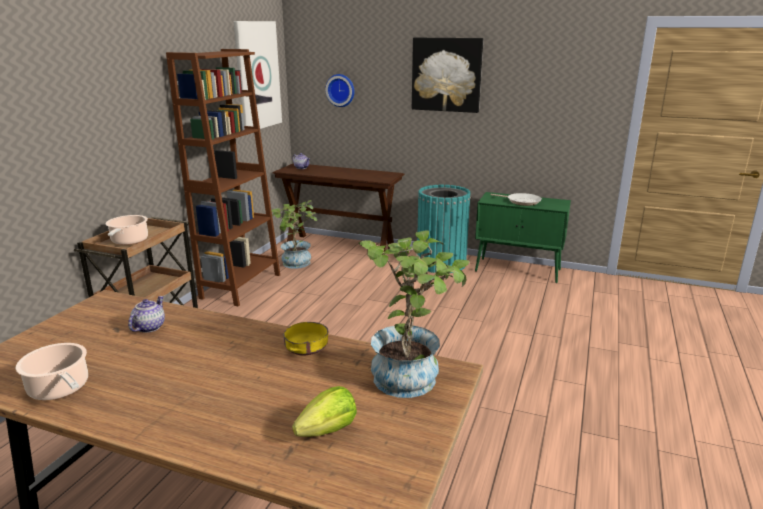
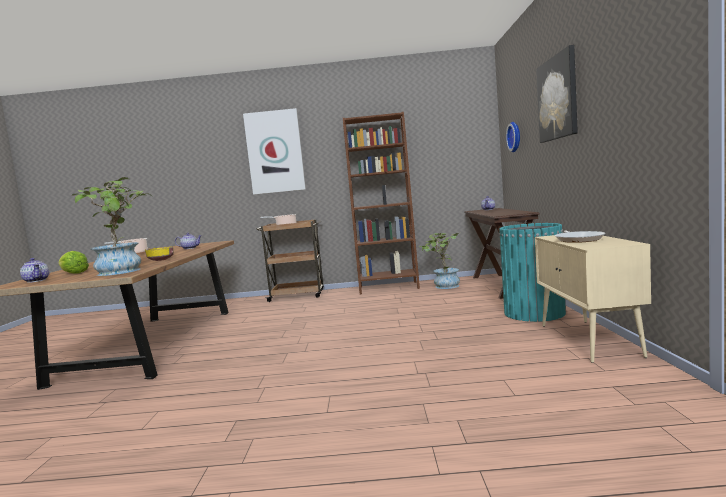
camera: 70 degrees right, 15 degrees down
picture [234,21,282,129] -> picture moved to [243,108,306,195]
green cabinet [475,192,571,283] -> beige cabinet [535,235,651,363]
none -> teapot [20,258,49,283]

